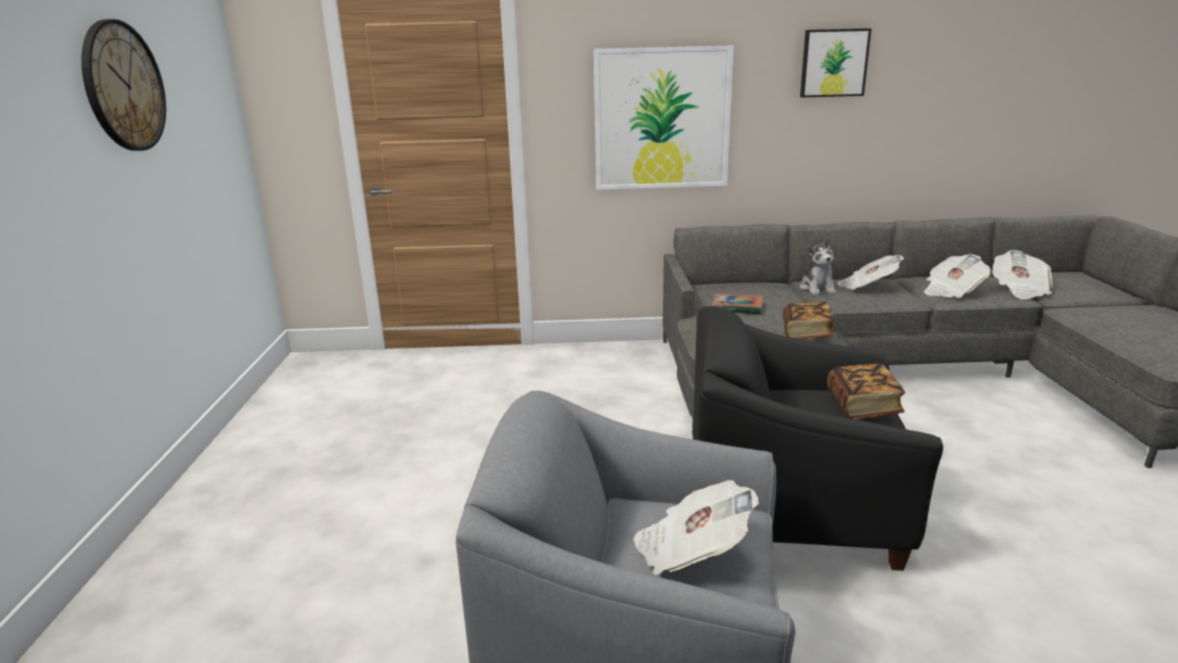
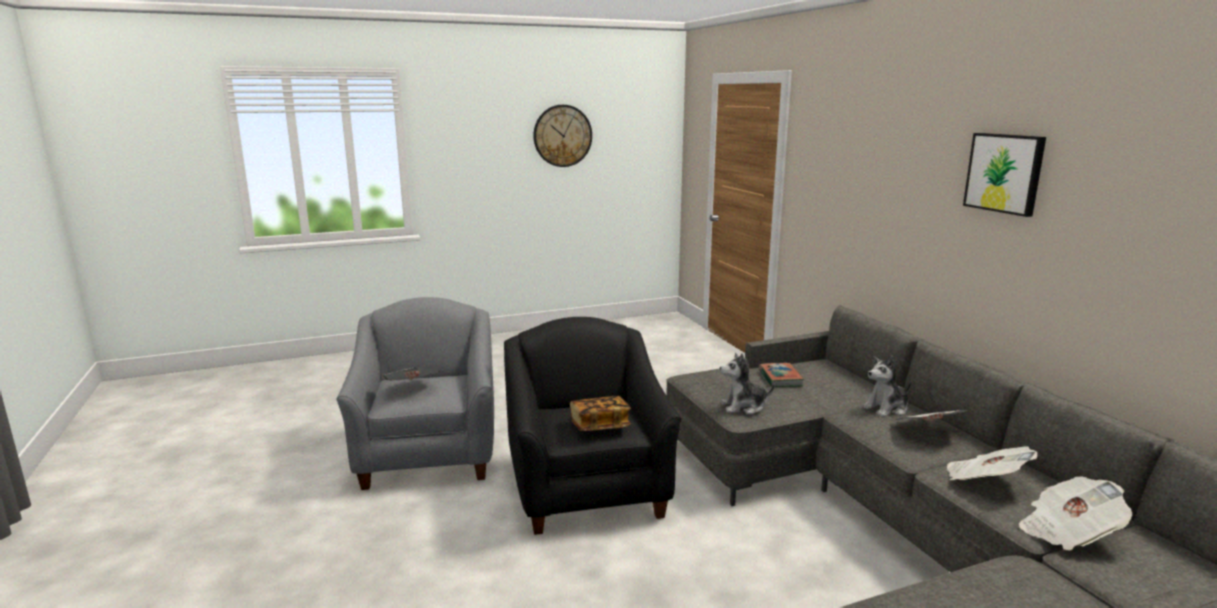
camera: 70 degrees right, 5 degrees down
picture [594,45,734,190] -> none
book [783,302,834,340] -> plush toy [720,353,775,414]

